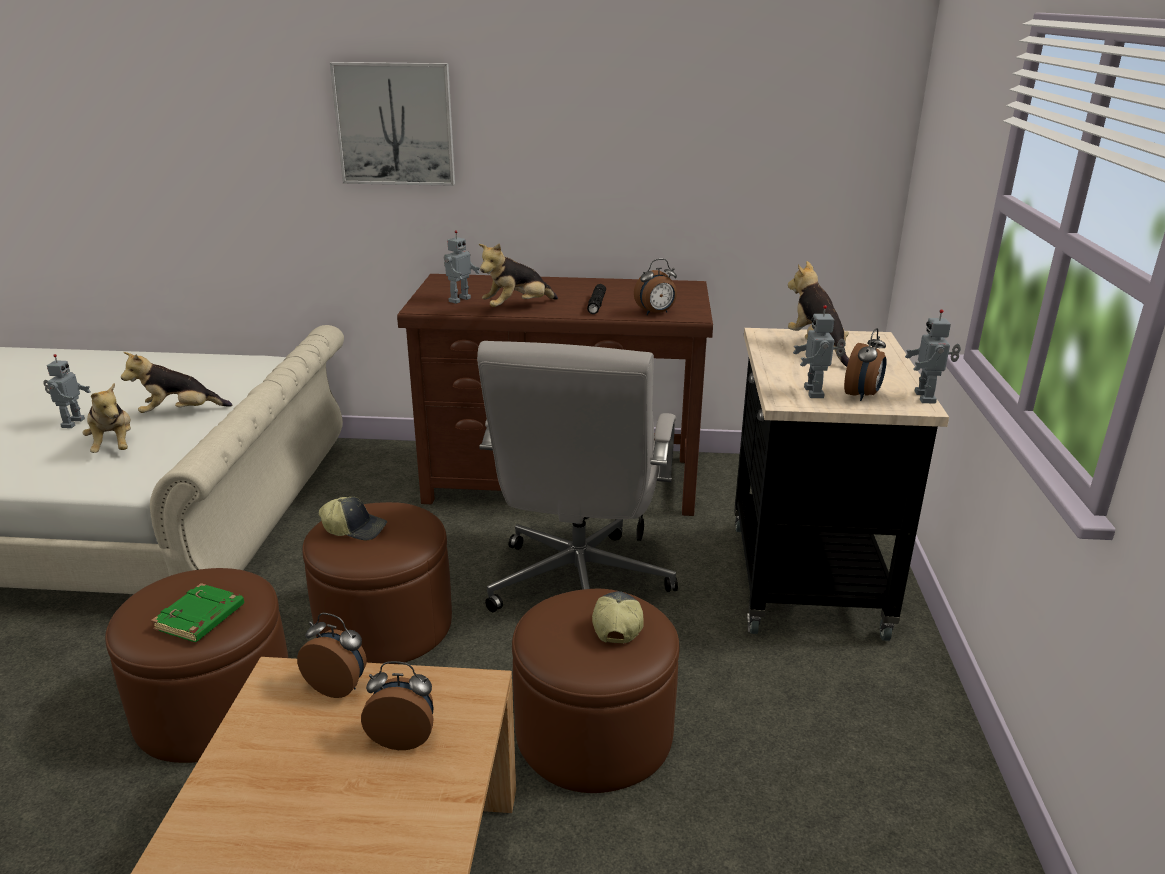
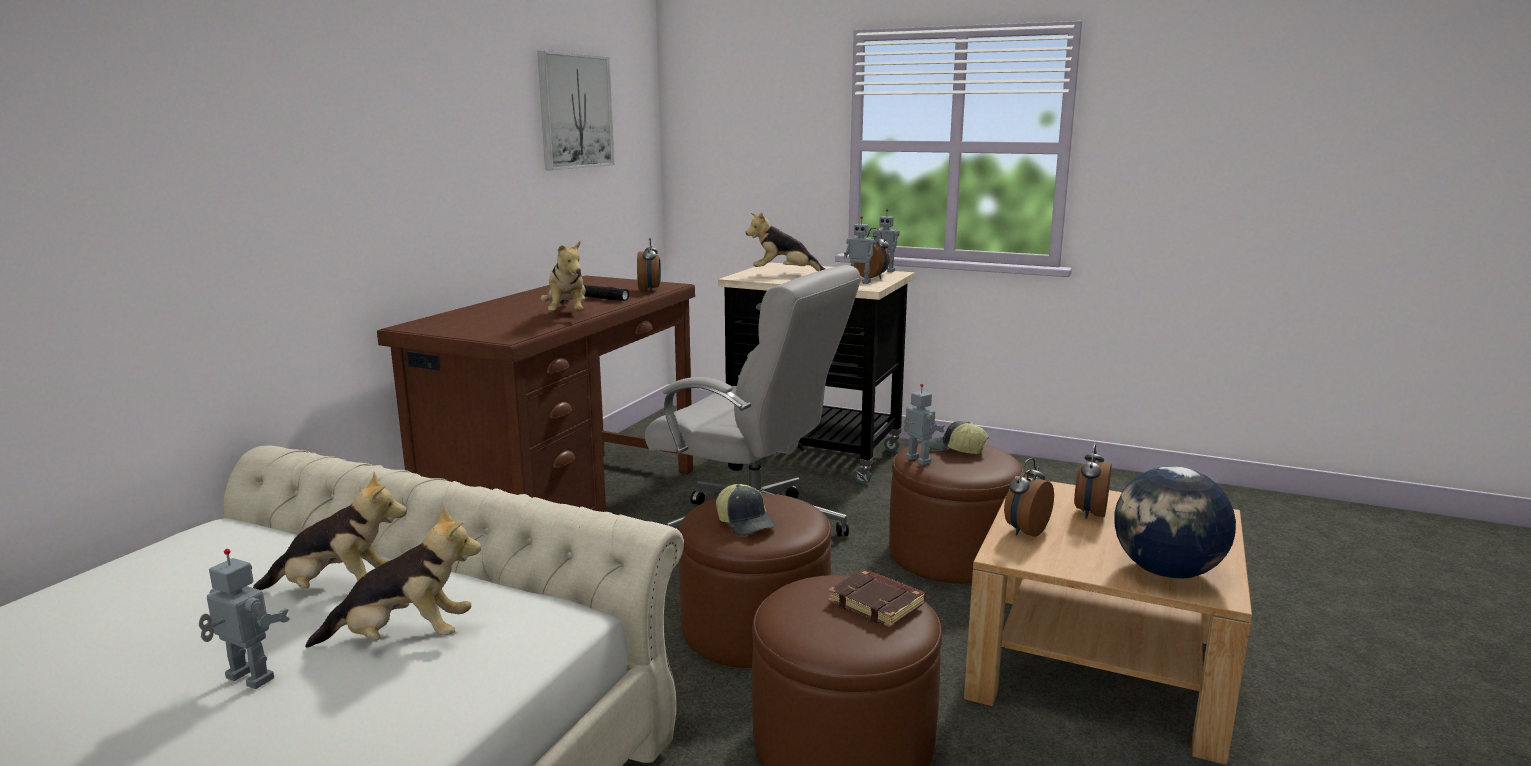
camera: 70 degrees left, 10 degrees down
plush toy [121,352,232,413] -> plush toy turned 90 degrees counterclockwise [253,472,407,590]
green book [151,583,244,642] -> brown book [828,569,926,627]
cap [319,497,387,540] -> cap turned 120 degrees clockwise [716,484,776,536]
picture [330,62,455,186] -> picture moved to [537,51,614,170]
toy robot [444,230,480,304] -> toy robot moved to [903,384,944,465]
none -> globe [1114,466,1236,579]

